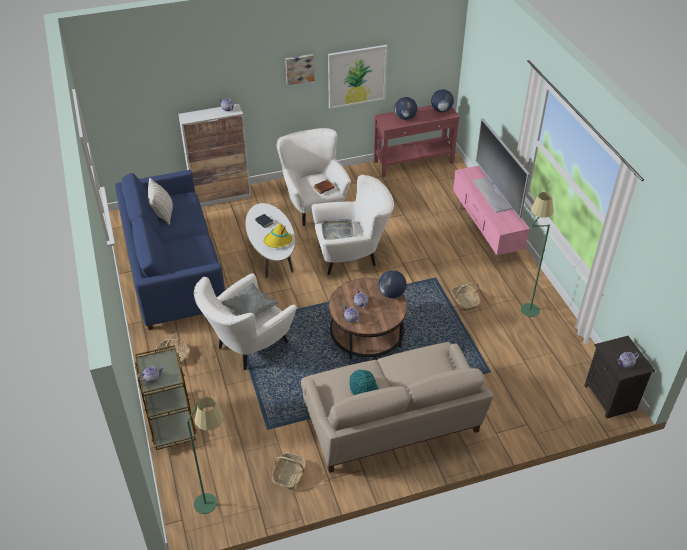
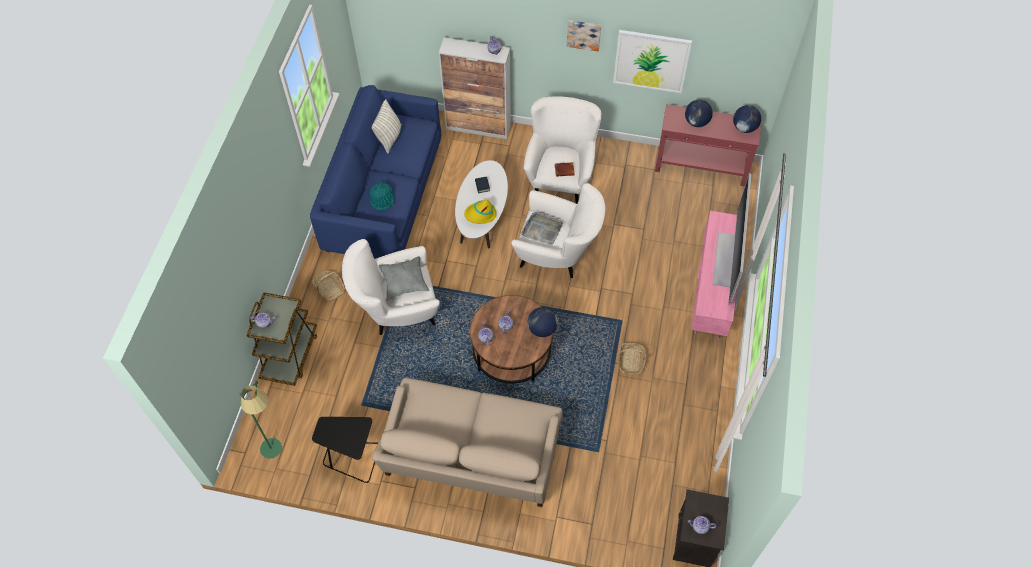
camera: 30 degrees right, 15 degrees up
basket [272,453,306,489] -> black side table [312,417,378,483]
turquoise hat [350,369,379,395] -> turquoise hat moved to [370,182,394,211]
green floor lamp [521,192,554,317] -> none

